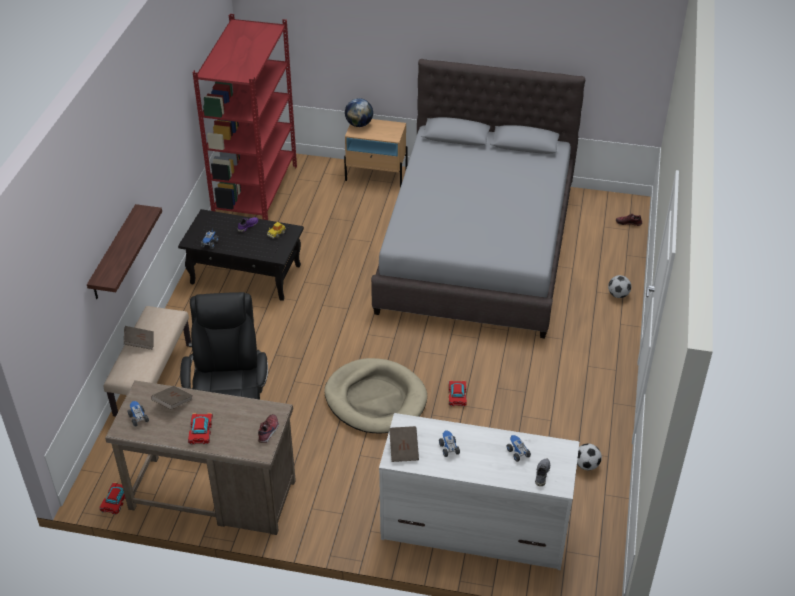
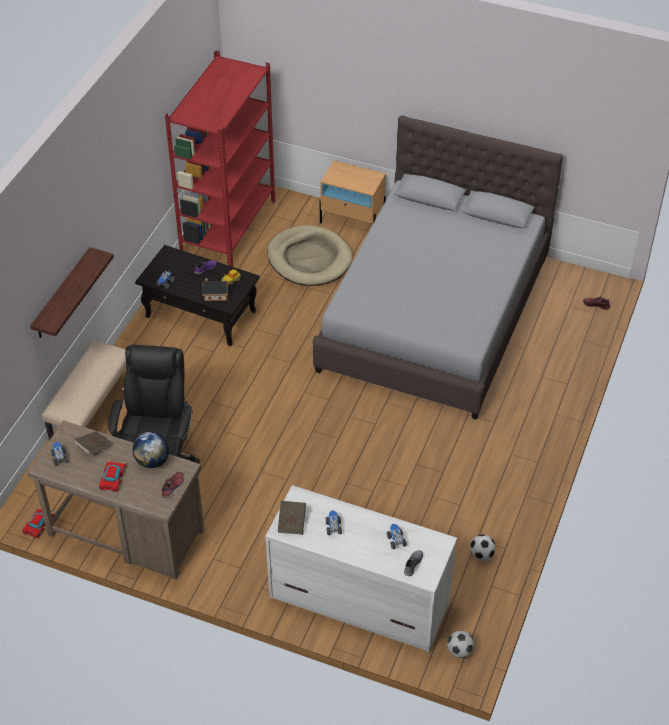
camera: 10 degrees right, 5 degrees up
brown book [124,326,154,350] -> none
beige dog bed [325,358,427,433] -> beige dog bed moved to [267,225,352,286]
globe [345,98,373,127] -> globe moved to [133,432,169,468]
toy car [449,380,467,407] -> none
football [608,275,631,298] -> football moved to [447,630,474,658]
none -> toy house [202,278,228,301]

